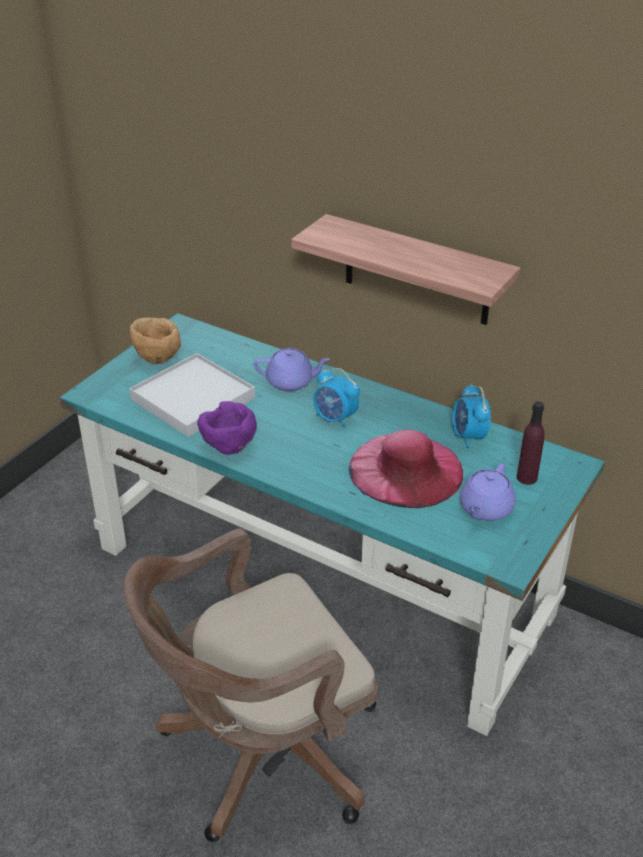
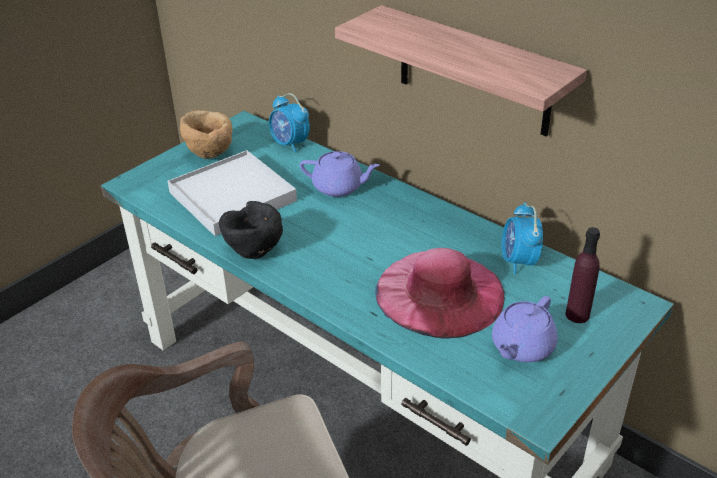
camera: 10 degrees right, 0 degrees up
purple bowl [197,401,257,455] -> black bowl [219,201,283,259]
alarm clock [314,368,360,429] -> alarm clock moved to [269,93,310,152]

